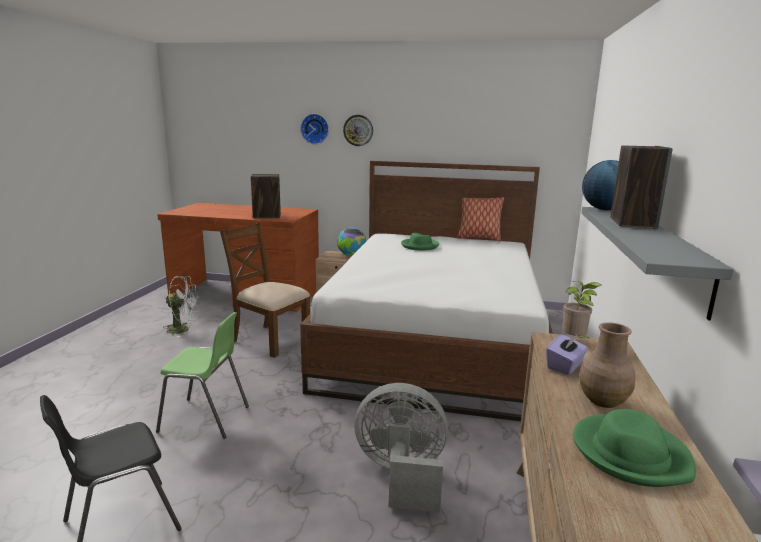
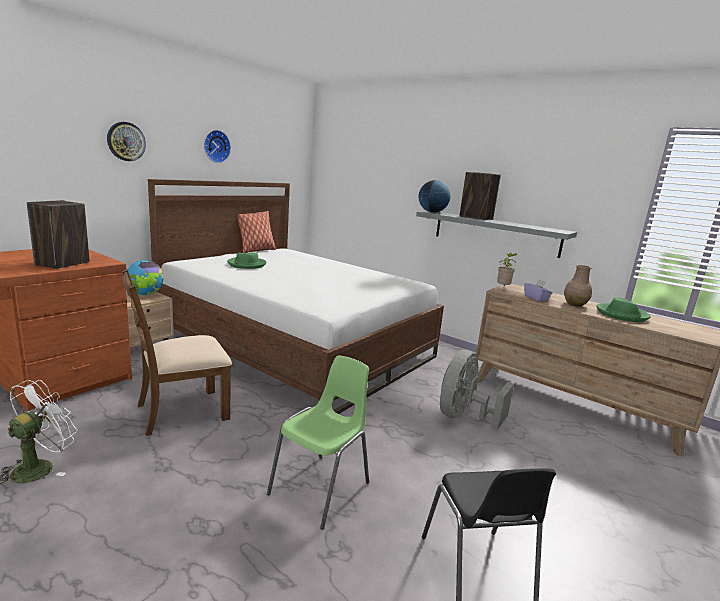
camera: 65 degrees left, 0 degrees up
wall clock [300,114,329,145] -> wall clock moved to [204,130,231,163]

